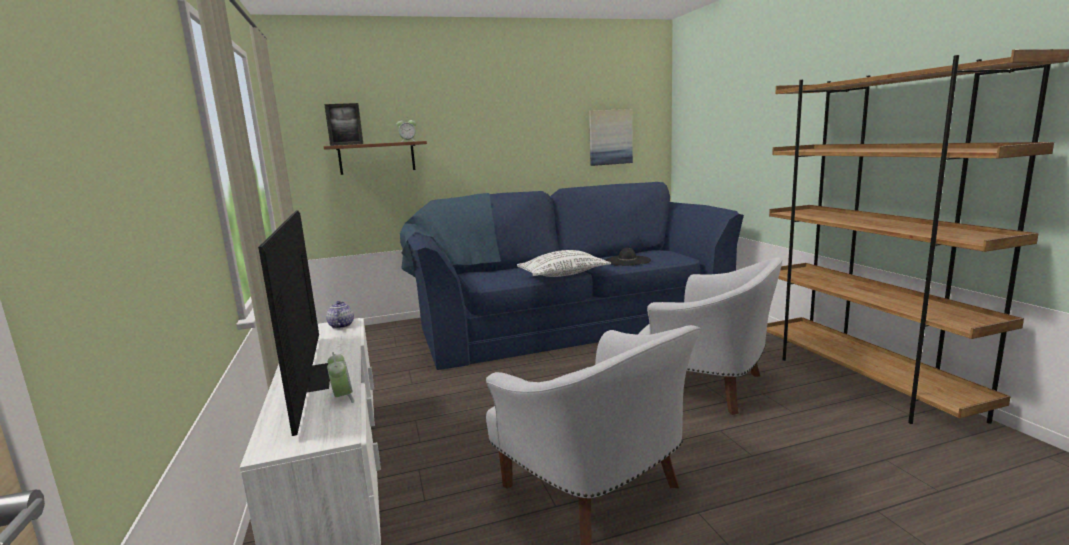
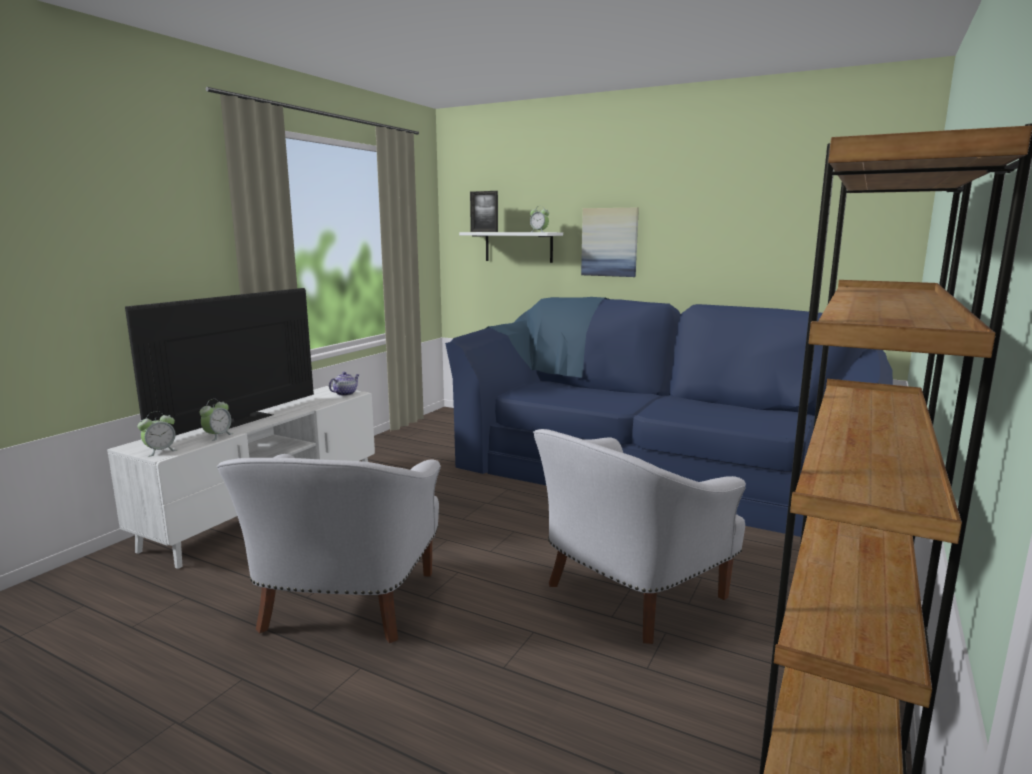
camera: 45 degrees right, 0 degrees up
brown shelf [324,141,427,175] -> white shelf [459,232,563,263]
white pillow [517,250,611,277] -> none
picture [589,109,633,166] -> picture moved to [581,208,639,277]
black hat [606,248,651,266] -> none
white armchair [638,257,783,415] -> white armchair turned 60 degrees clockwise [533,429,746,644]
none -> alarm clock [138,411,177,457]

